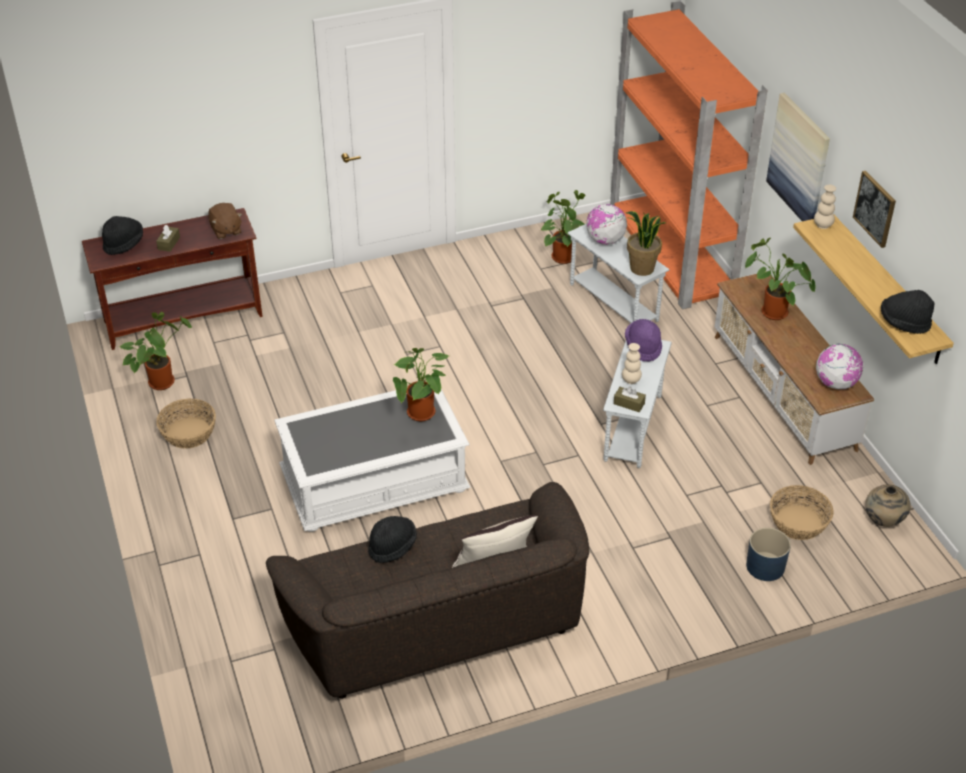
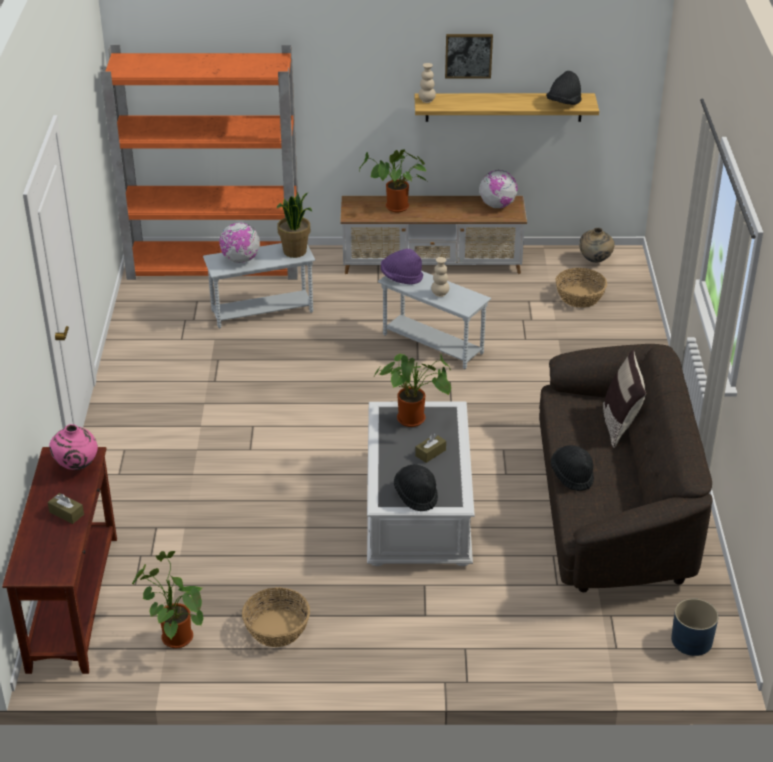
camera: 70 degrees left, 5 degrees down
black hat [102,216,143,255] -> black hat moved to [394,465,438,511]
brown plush toy [208,203,242,239] -> pink vase [49,424,98,470]
potted plant [541,190,585,264] -> none
brown tissue box [614,387,646,412] -> brown tissue box moved to [415,433,446,463]
blue planter [746,528,791,581] -> blue planter moved to [671,599,718,656]
picture [766,93,830,221] -> none

